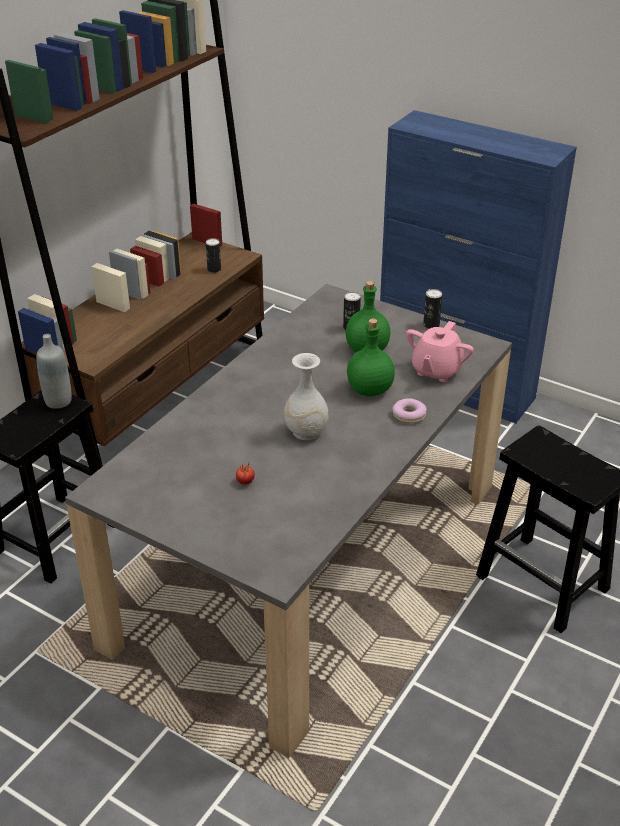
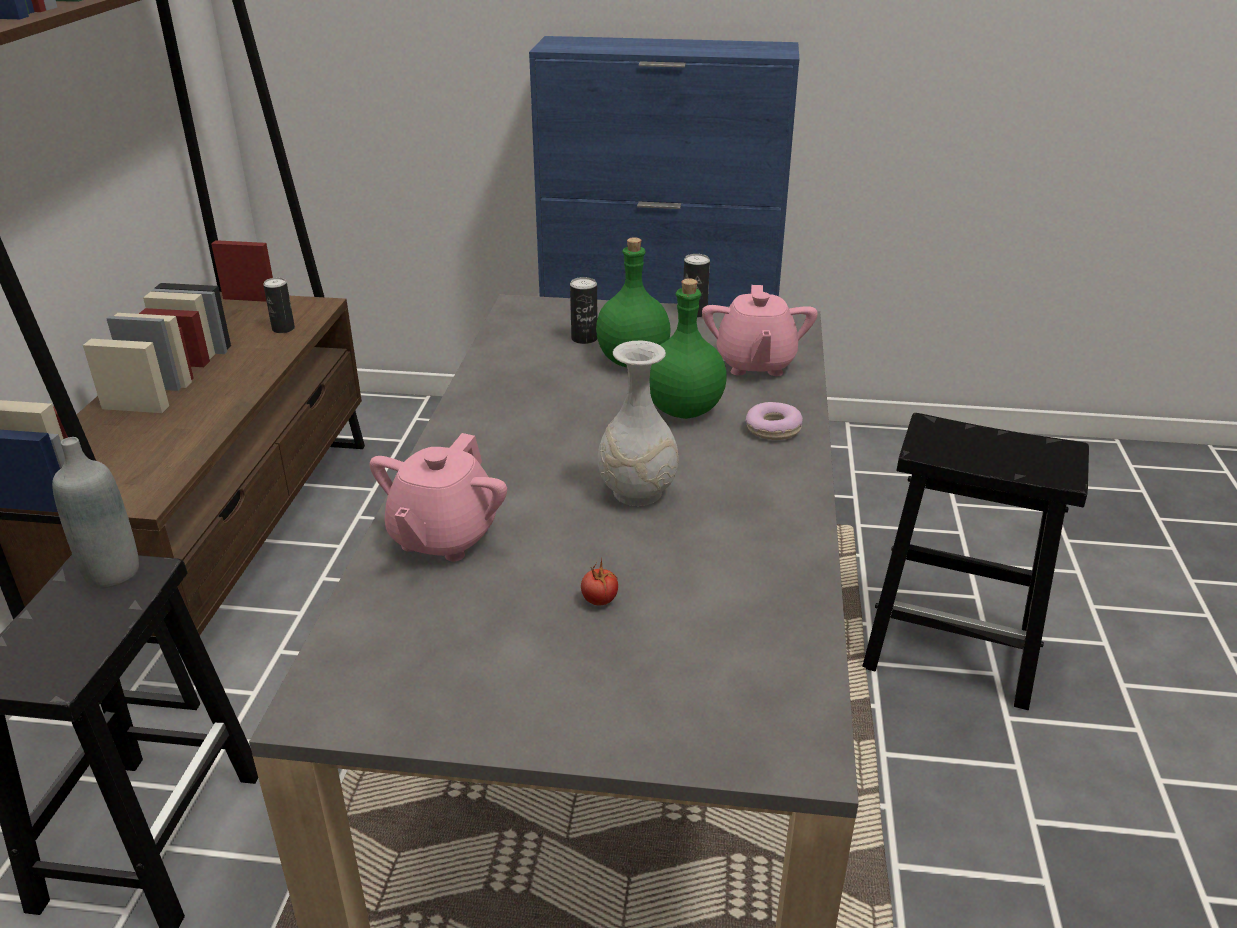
camera: 25 degrees left, 5 degrees down
none -> pink teapot [369,433,507,561]

